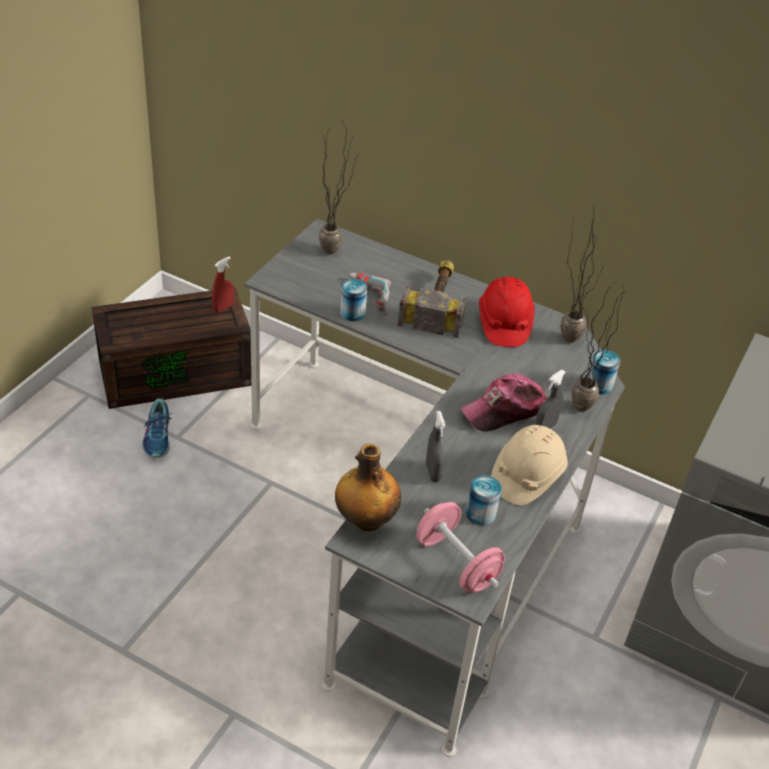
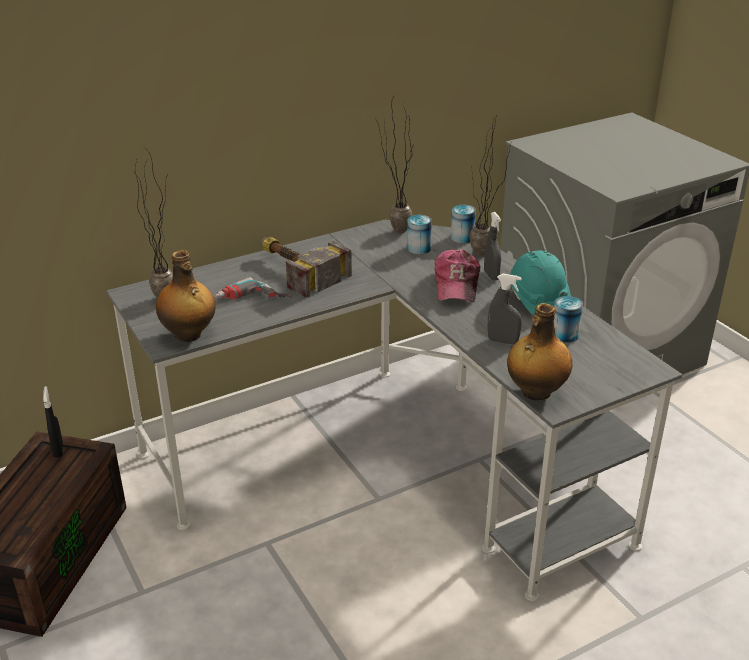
camera: 55 degrees left, 10 degrees down
shoe [142,398,173,458] -> none
red spray bottle [212,257,234,313] -> black spray bottle [43,386,63,458]
can [340,279,367,321] -> can moved to [407,215,432,255]
pink dumbbell [416,502,505,593] -> none
red hard hat [479,277,535,347] -> none
beige hard hat [491,425,568,505] -> turquoise hard hat [510,250,571,316]
none -> bottle [156,250,216,342]

